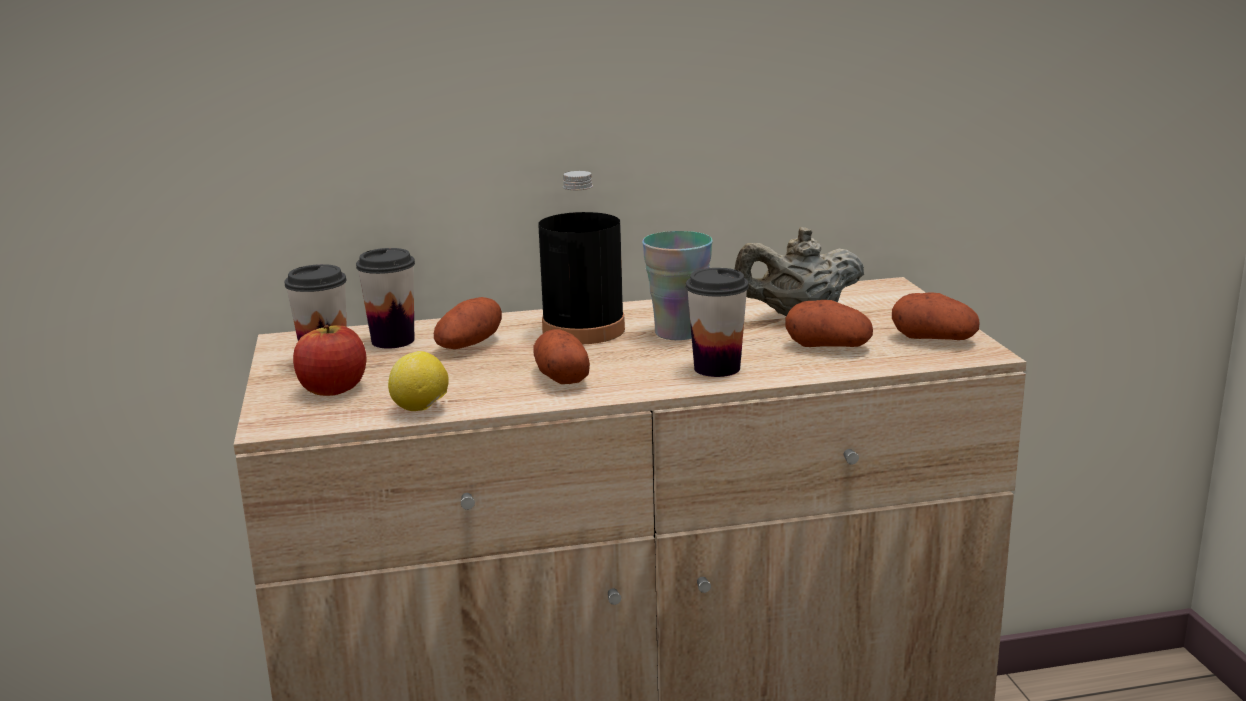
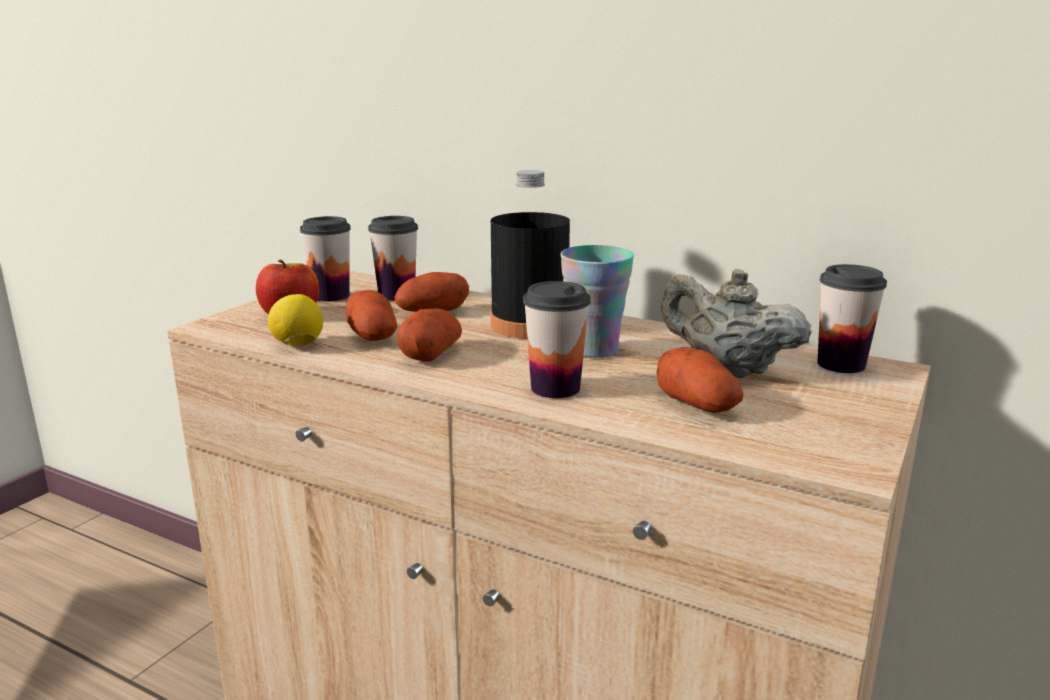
camera: 40 degrees right, 0 degrees up
potato [892,292,979,340] -> potato moved to [346,290,397,341]
none -> cup [817,264,887,373]

